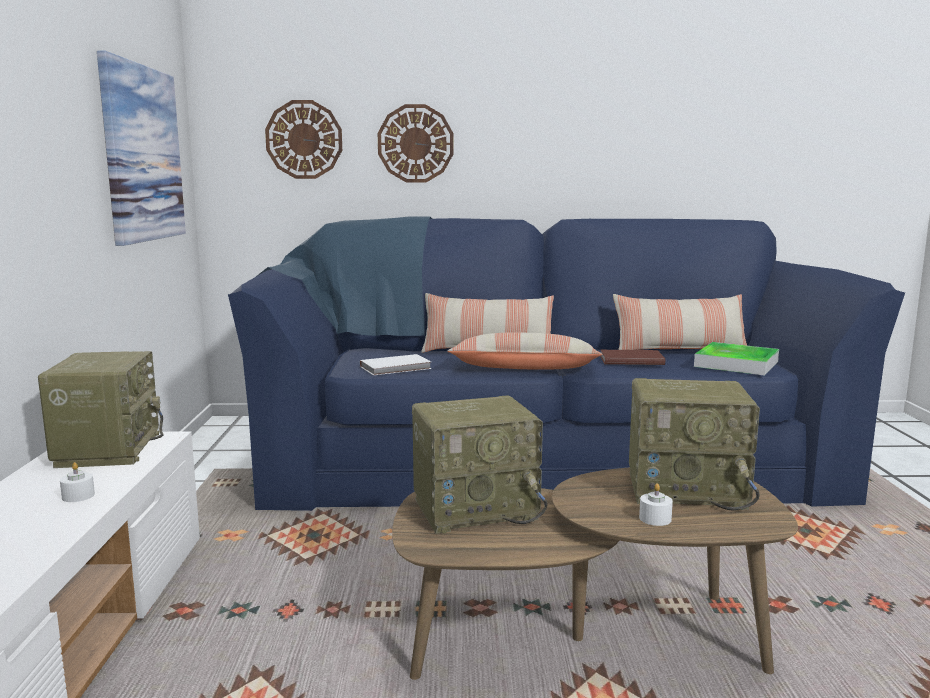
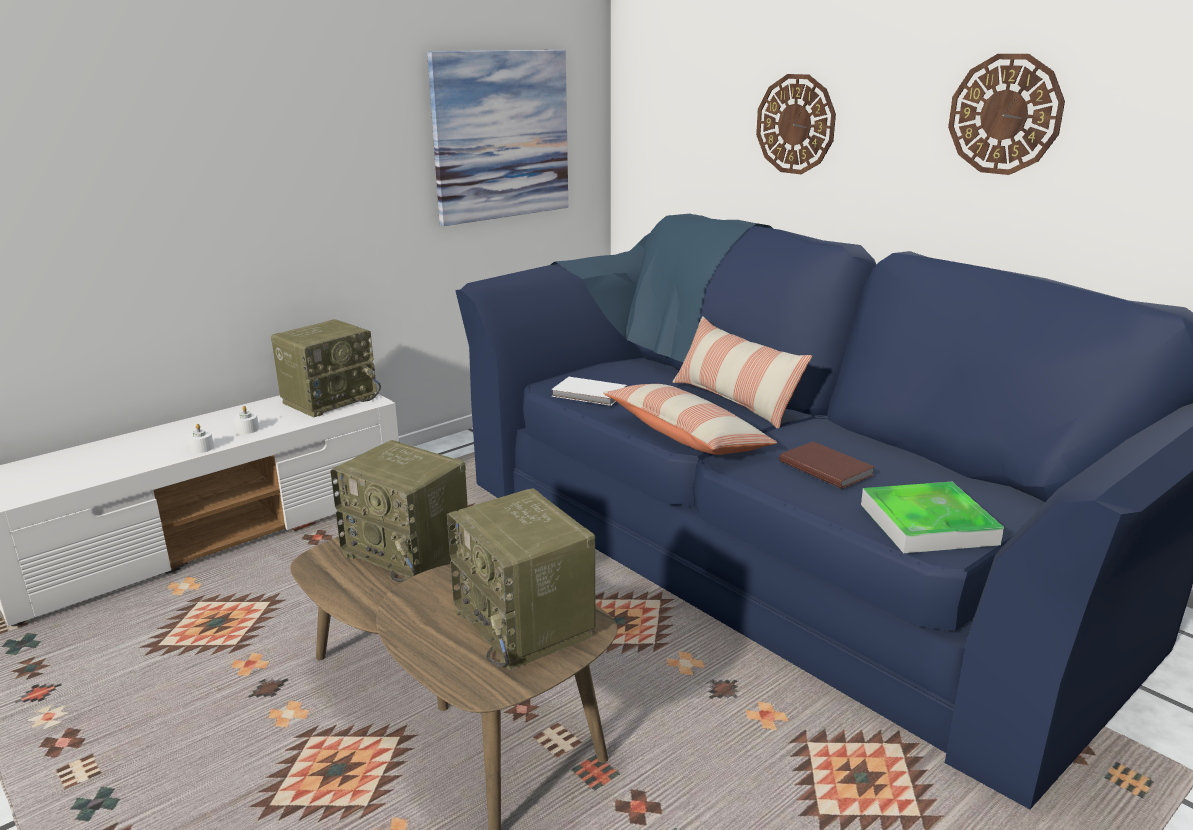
camera: 50 degrees right, 10 degrees up
wall clock [265,100,342,179] -> wall clock moved to [948,54,1065,175]
pillow [613,294,747,350] -> none
white candle [639,483,673,526] -> white candle moved to [187,424,214,453]

